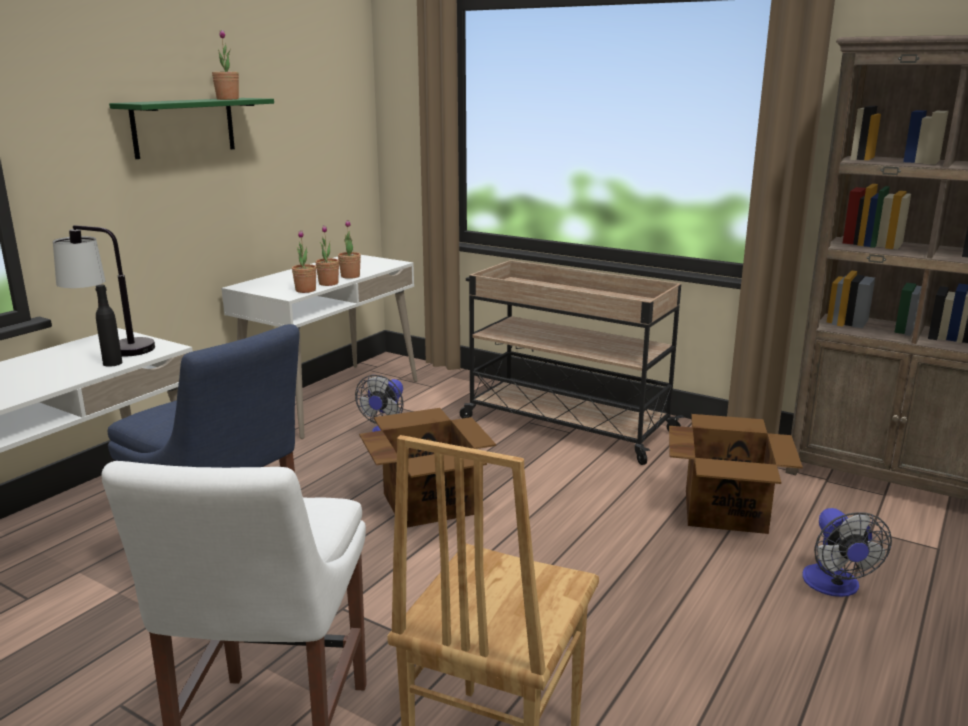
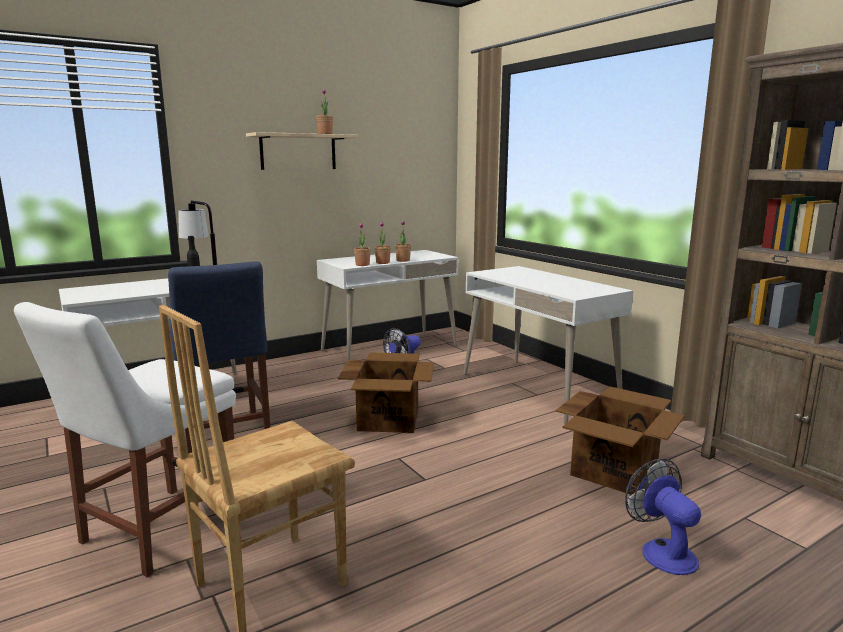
camera: 25 degrees right, 5 degrees down
green shelf [109,98,274,159] -> beige shelf [246,132,358,170]
beige cart [460,260,684,465] -> white desk [464,266,633,424]
fan [802,508,892,597] -> fan turned 135 degrees clockwise [625,459,701,575]

